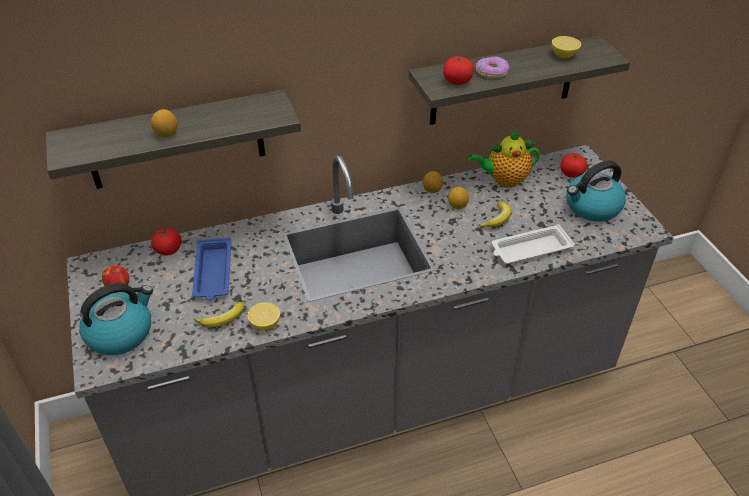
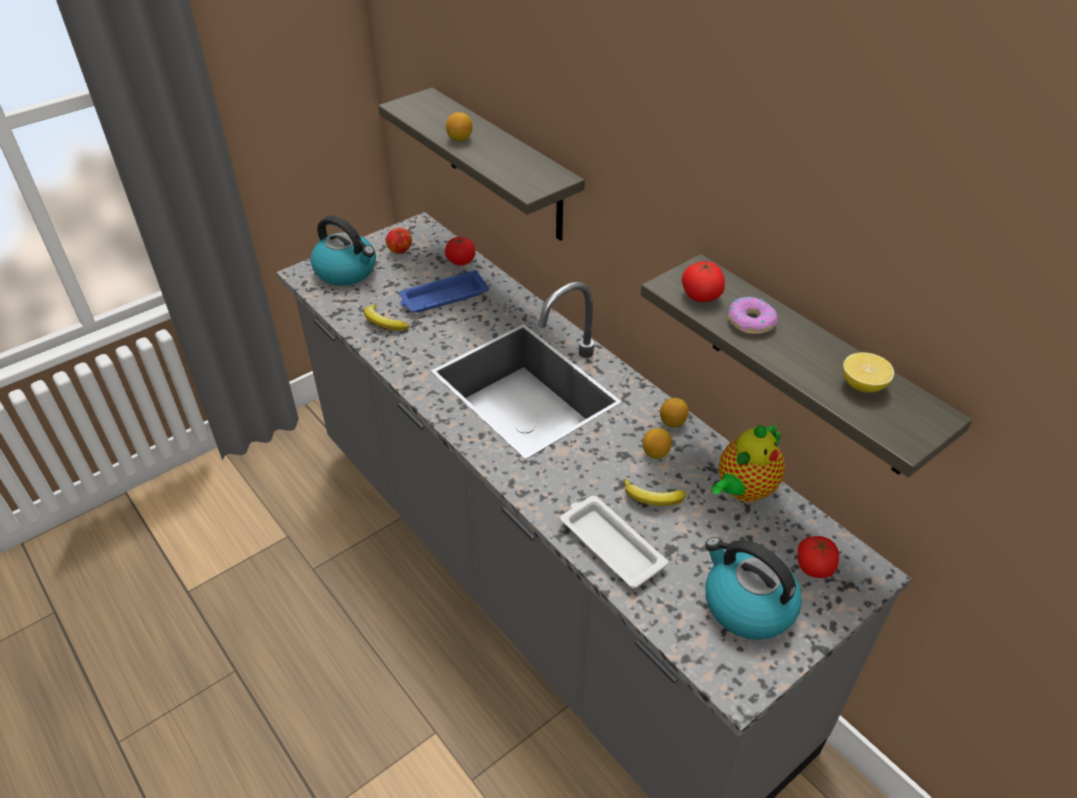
camera: 70 degrees right, 0 degrees up
lemon [247,302,280,330] -> none
teapot [468,130,540,187] -> teapot turned 105 degrees counterclockwise [711,424,785,502]

